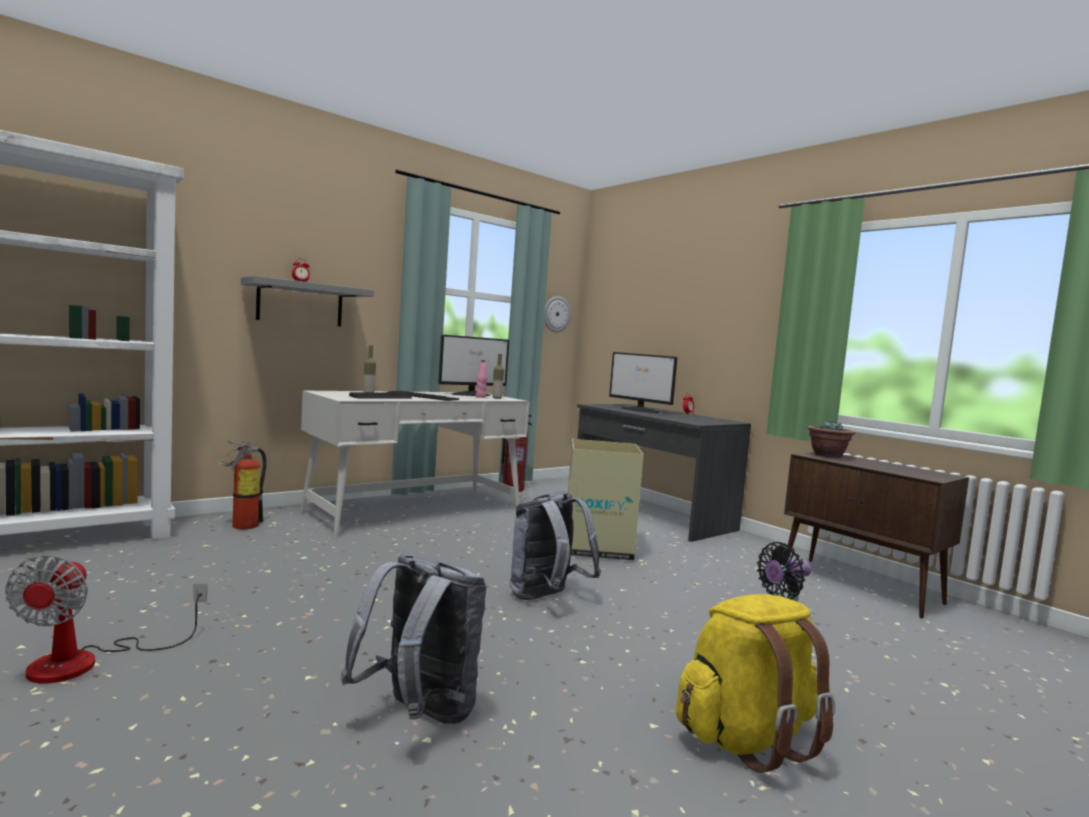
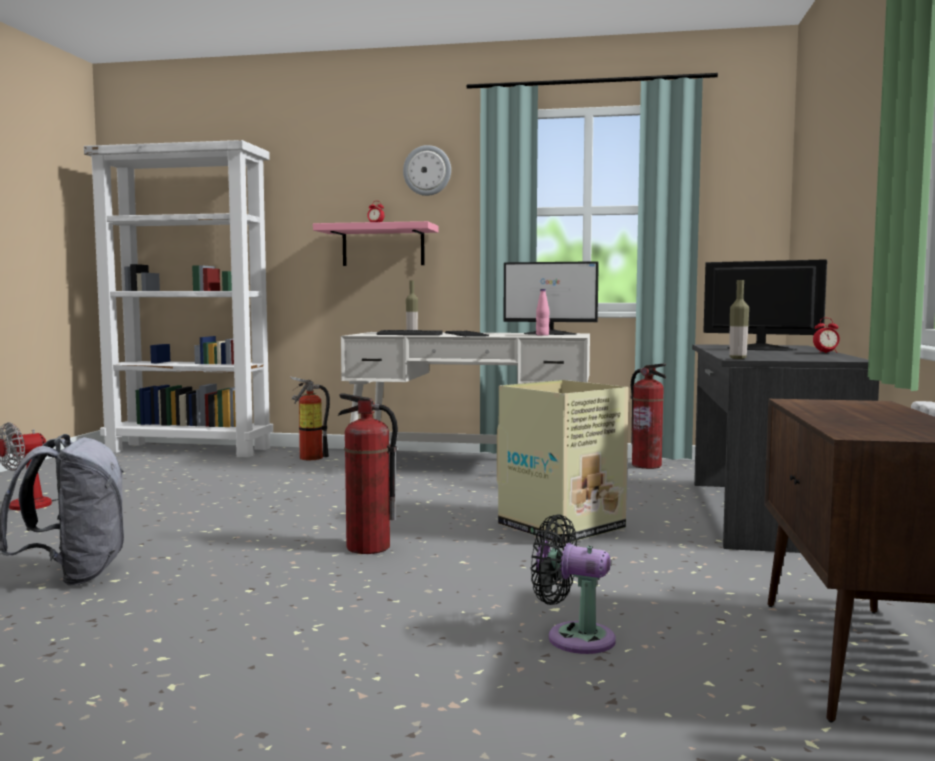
camera: 50 degrees right, 0 degrees up
grey shelf [241,276,374,326] -> pink shelf [313,221,439,266]
bottle [493,354,504,399] -> bottle moved to [729,280,749,359]
grey backpack [510,491,601,600] -> fire extinguisher [338,393,398,554]
wall clock [544,296,571,332] -> wall clock moved to [403,145,451,196]
monitor [609,352,678,413] -> monitor turned 120 degrees clockwise [703,259,827,351]
yellow backpack [676,594,835,773] -> none
potted plant [807,420,855,458] -> none

